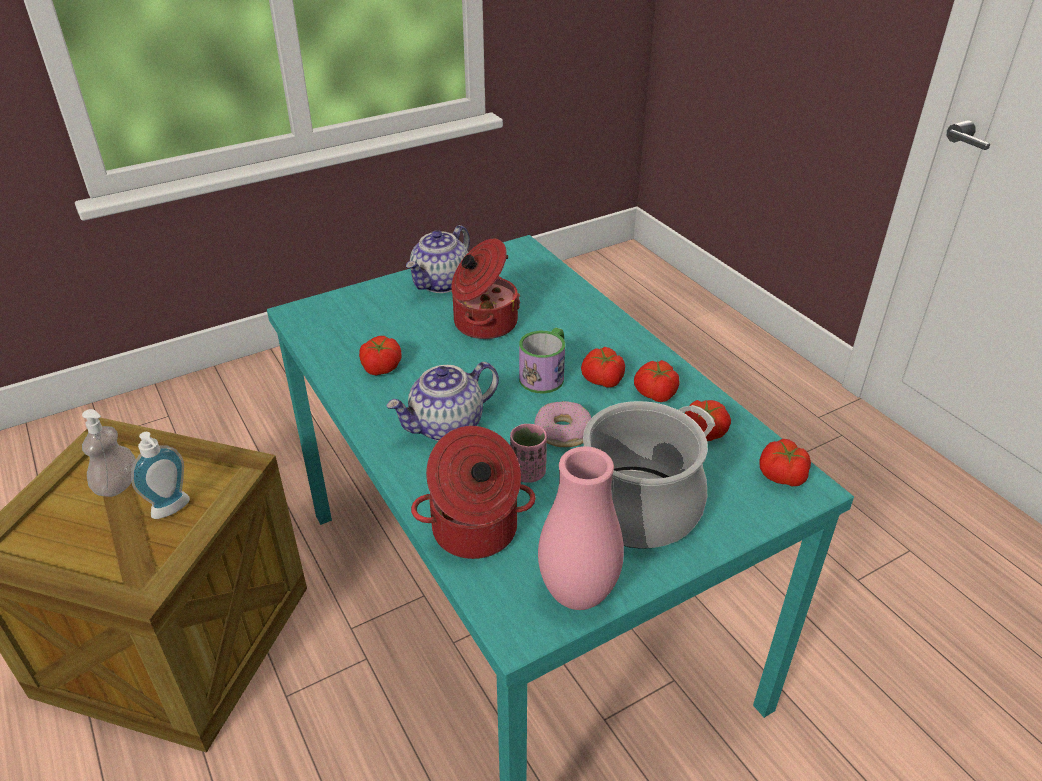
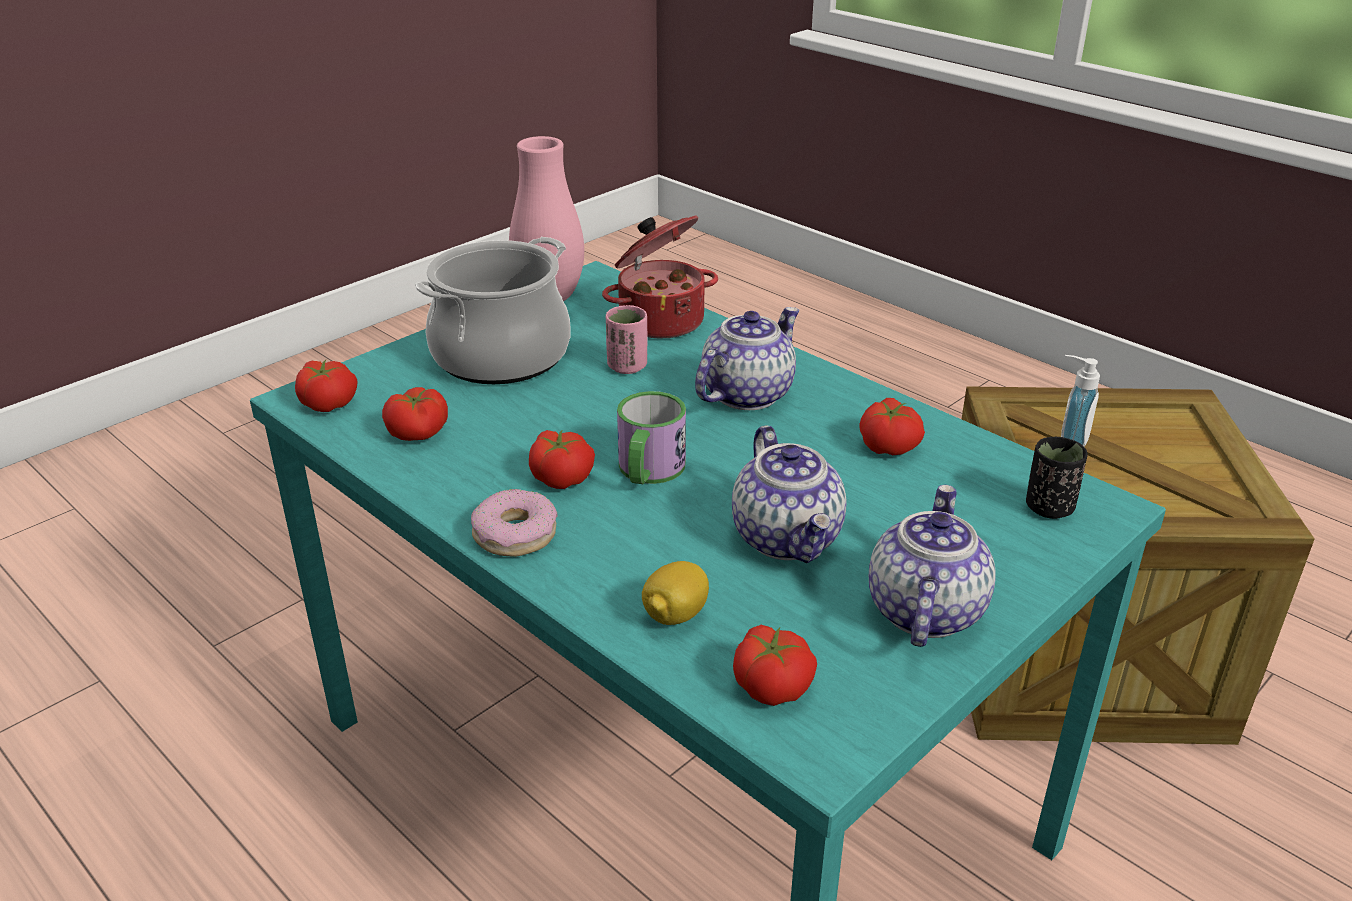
camera: 165 degrees right, 5 degrees down
soap dispenser [82,409,136,497] -> none
cooking pot [451,239,520,339] -> teapot [732,425,846,563]
donut [534,401,591,447] -> donut moved to [471,489,557,557]
tomato [634,360,679,402] -> tomato moved to [733,625,817,706]
none -> lemon [642,561,709,625]
none -> black cup [1026,437,1088,519]

